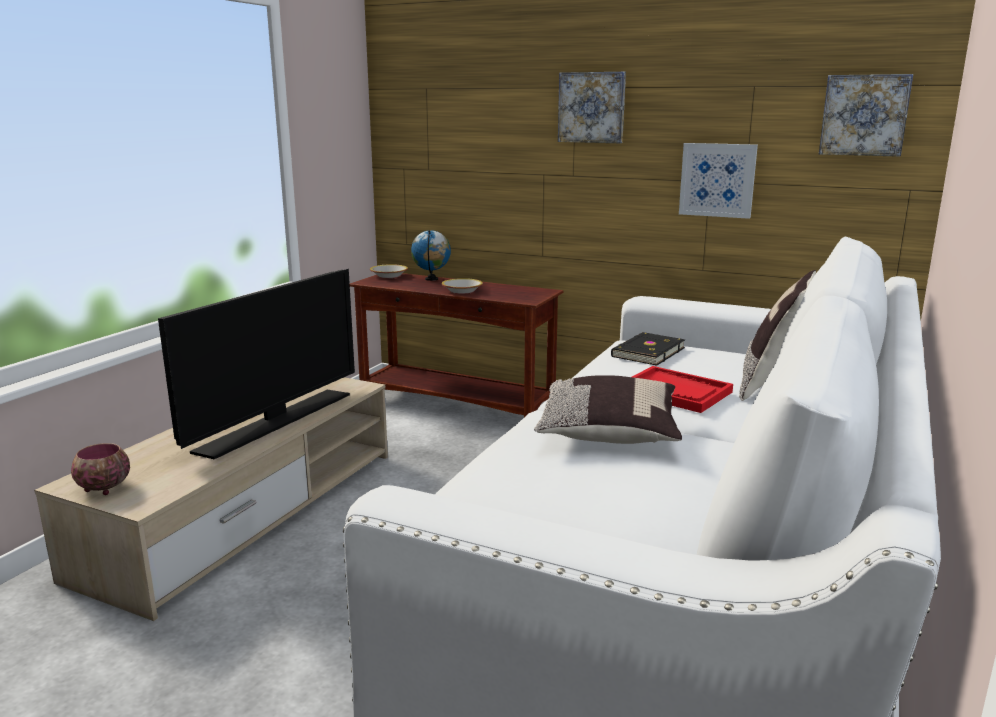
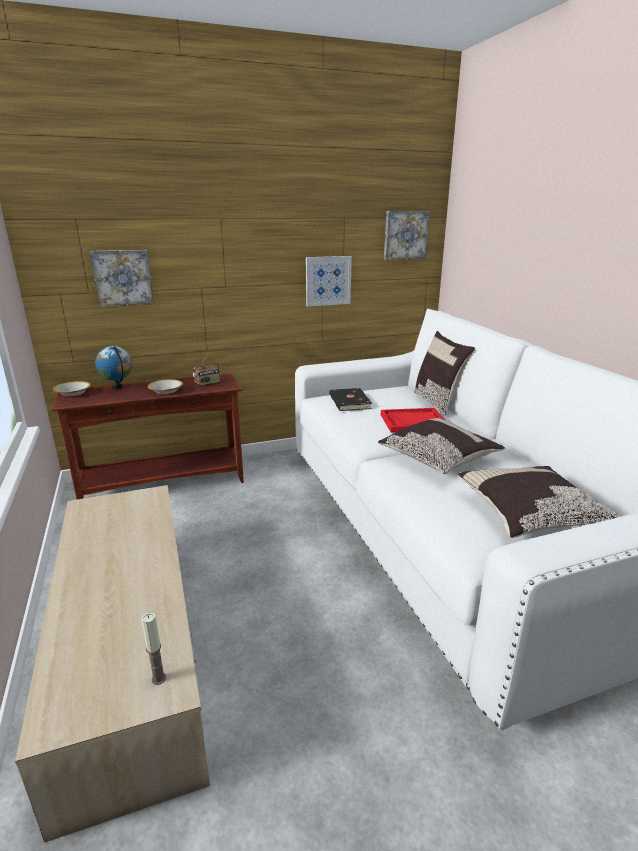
camera: 45 degrees left, 5 degrees up
bowl [71,443,130,495] -> none
television [158,269,355,459] -> none
picture [558,72,626,143] -> picture moved to [90,250,154,307]
none -> candle [141,613,166,685]
none -> radio [193,355,221,385]
none -> pillow [458,466,620,538]

